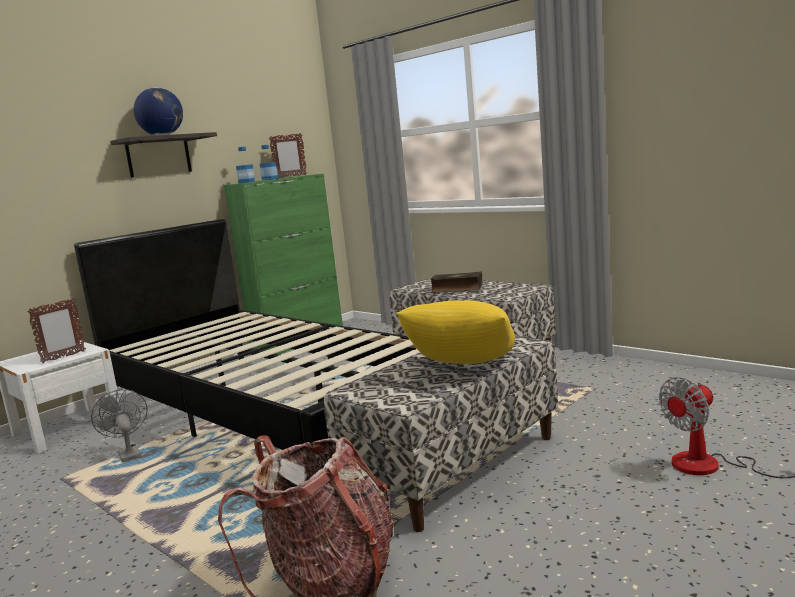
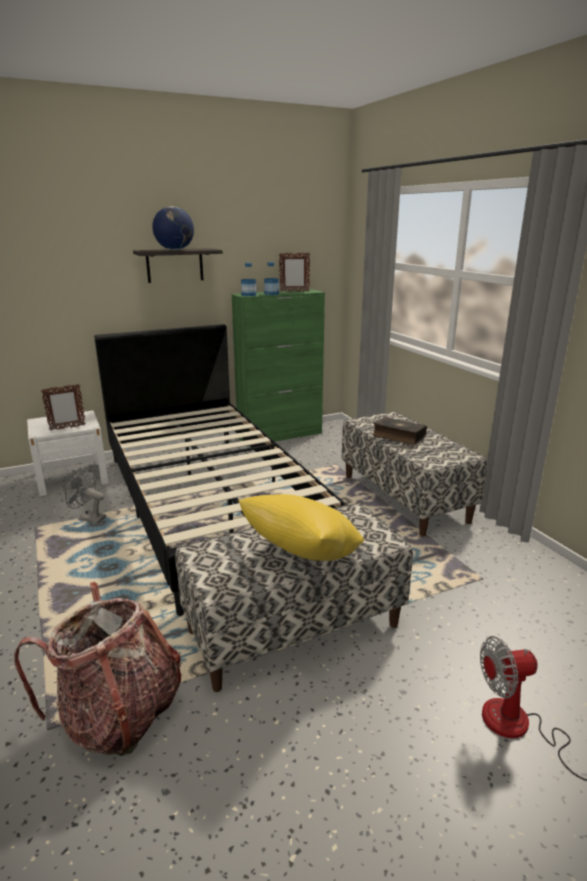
camera: 20 degrees right, 10 degrees up
grey fan [91,389,148,463] -> grey fan turned 60 degrees counterclockwise [65,469,107,524]

